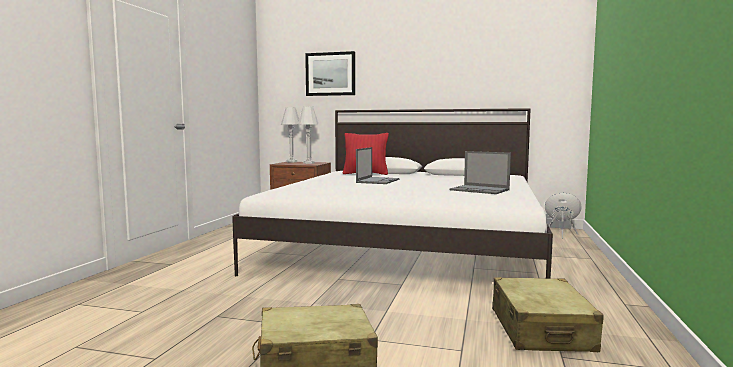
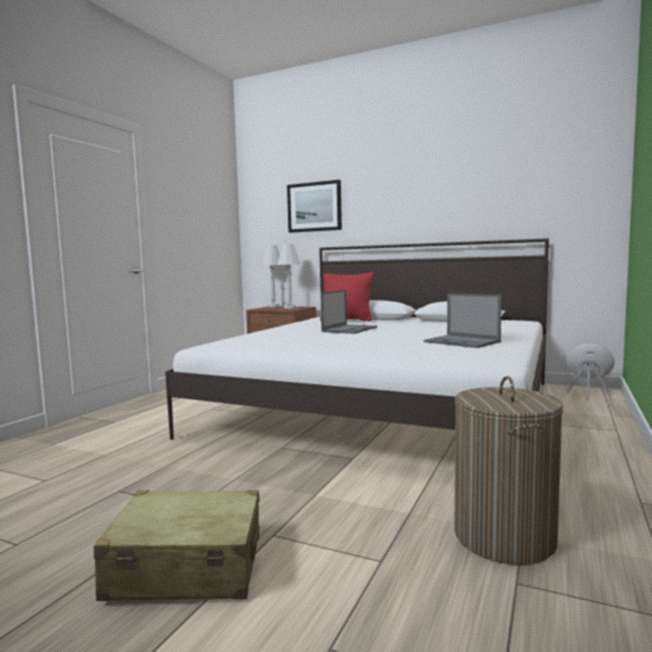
camera: 10 degrees right, 0 degrees up
beige suitcase [492,277,604,352] -> laundry basket [454,376,563,565]

